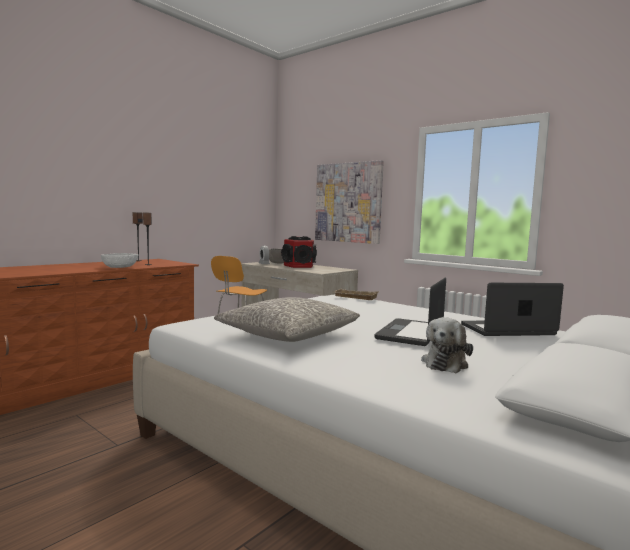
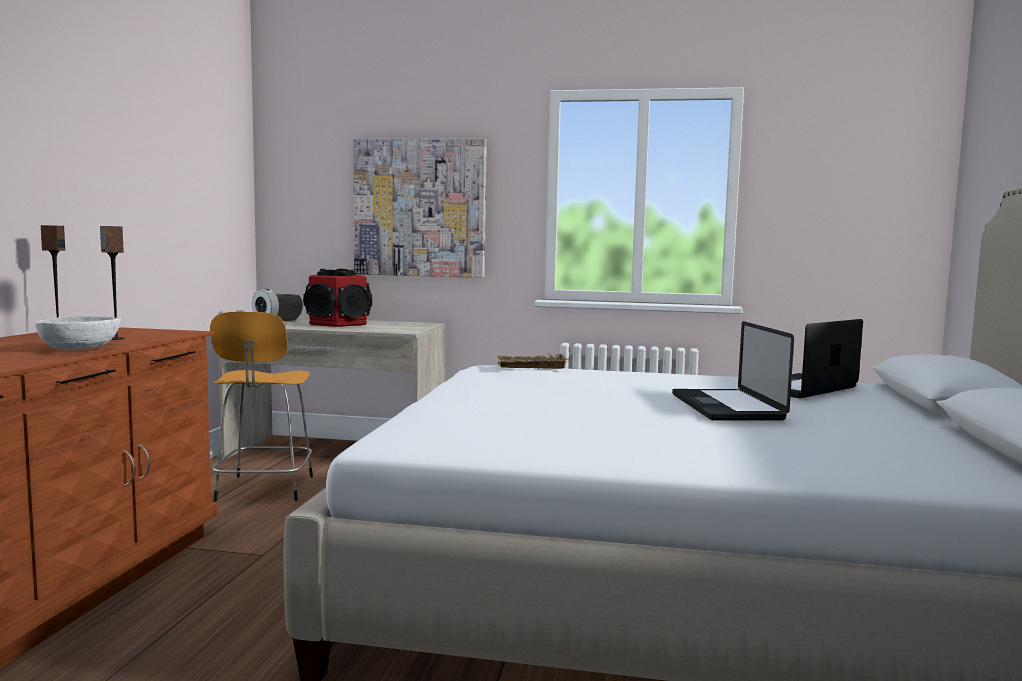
camera: 30 degrees left, 0 degrees up
grey pillow [214,297,360,342] -> none
plush toy [421,317,473,373] -> none

